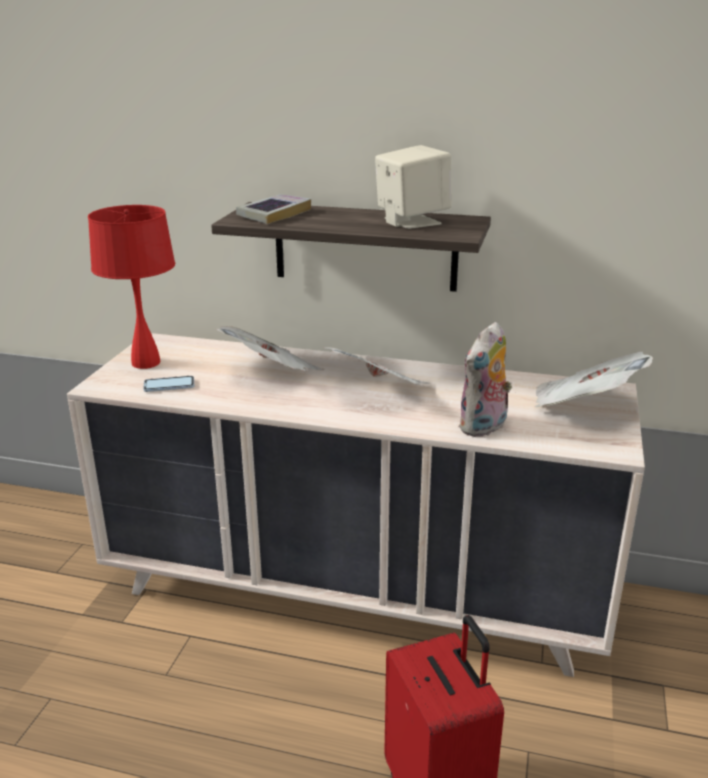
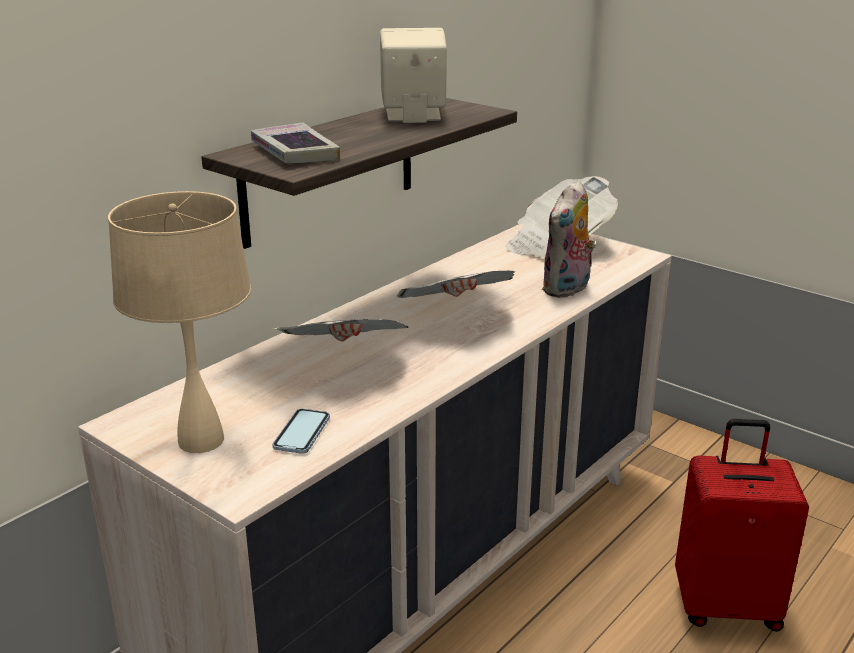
camera: 65 degrees left, 0 degrees up
red table lamp [88,205,175,369] -> beige table lamp [108,191,251,453]
plush toy [458,322,512,437] -> plush toy turned 60 degrees clockwise [542,180,596,298]

